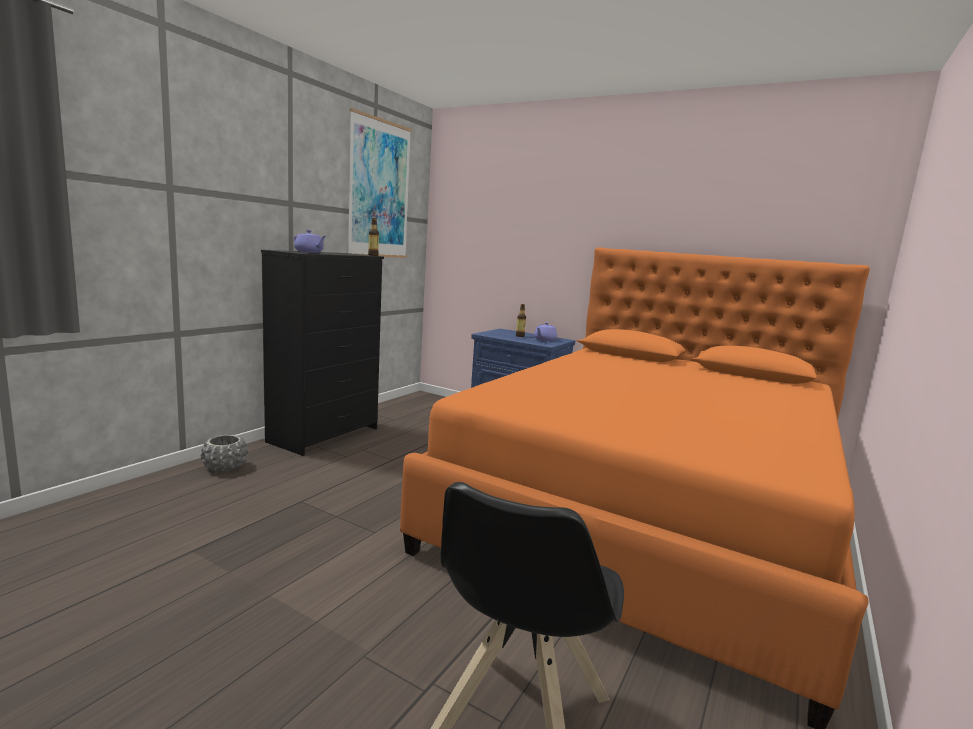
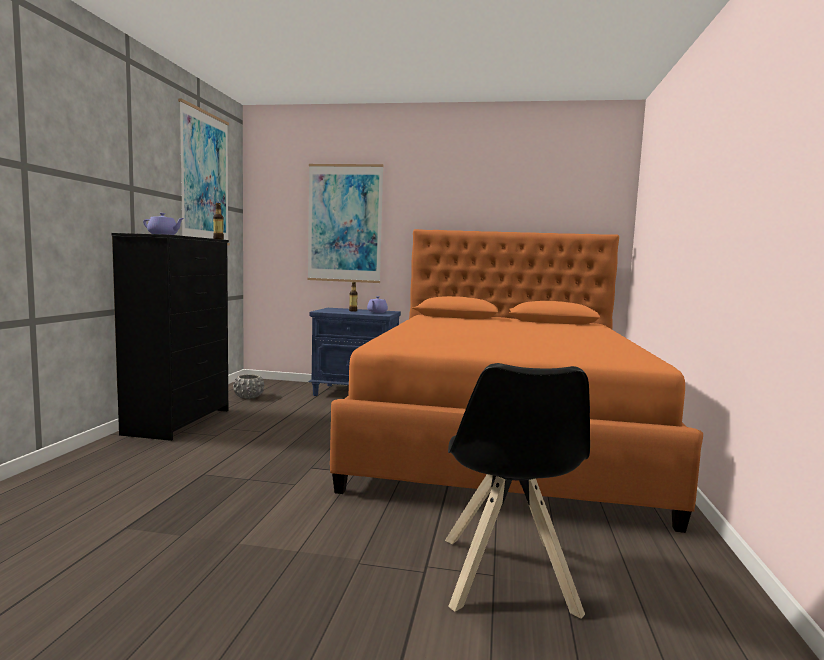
camera: 20 degrees left, 5 degrees down
grey planter [201,435,248,472] -> grey planter moved to [233,374,264,399]
none -> picture [307,164,384,283]

